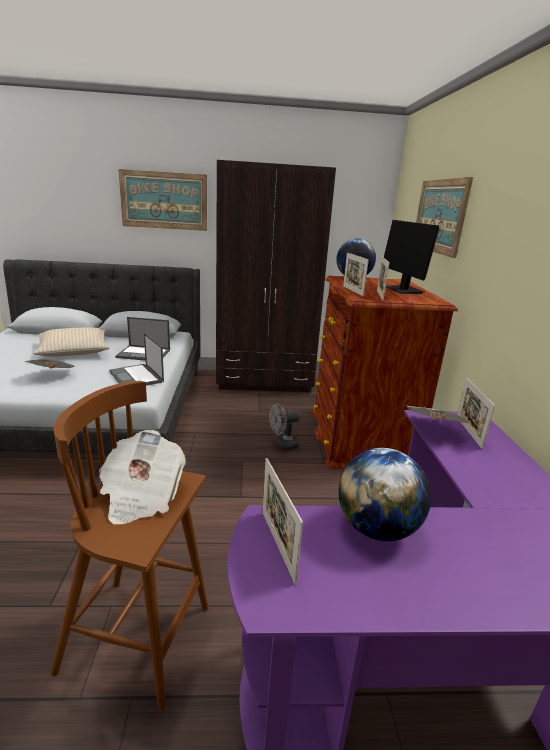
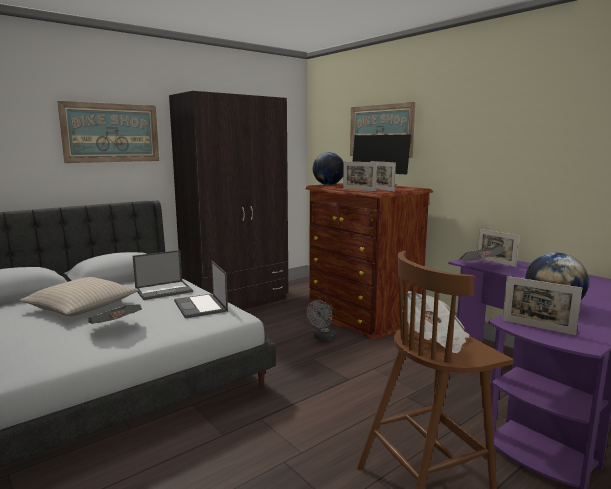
camera: 35 degrees left, 10 degrees down
laptop [109,333,164,386] -> laptop turned 45 degrees clockwise [174,260,228,319]

